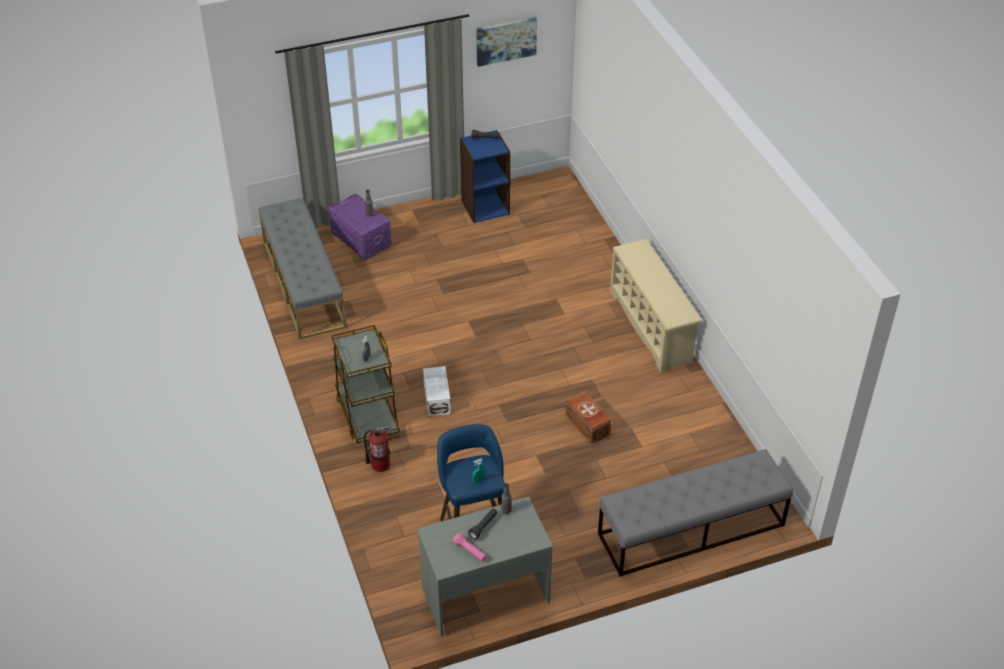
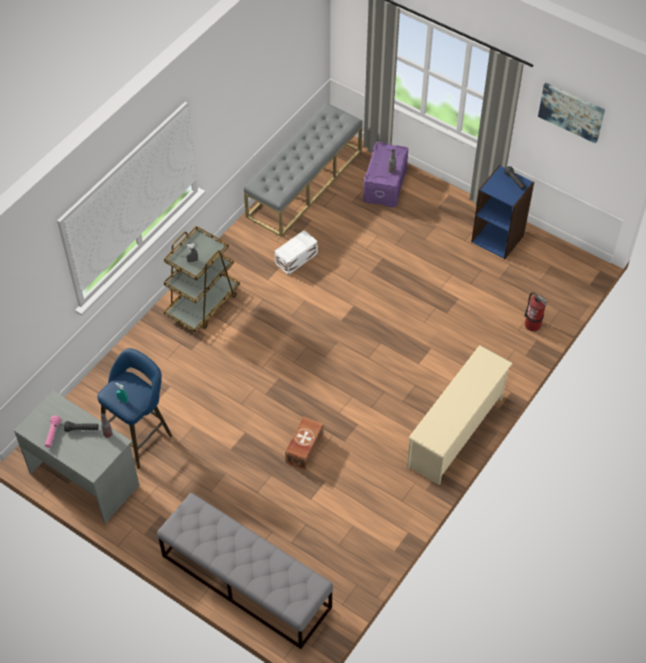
camera: 55 degrees right, 10 degrees up
fire extinguisher [364,425,392,472] -> fire extinguisher moved to [524,292,547,331]
white storage box [423,366,451,417] -> white storage box moved to [274,230,318,275]

